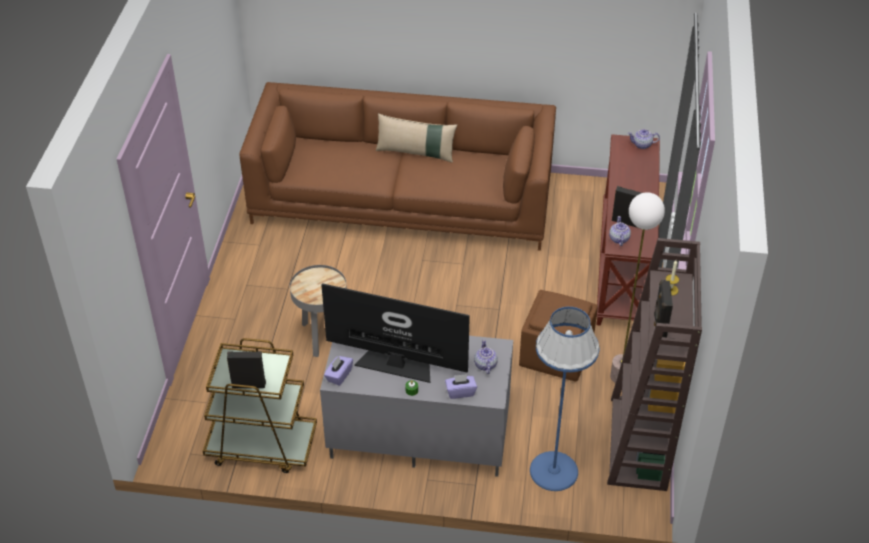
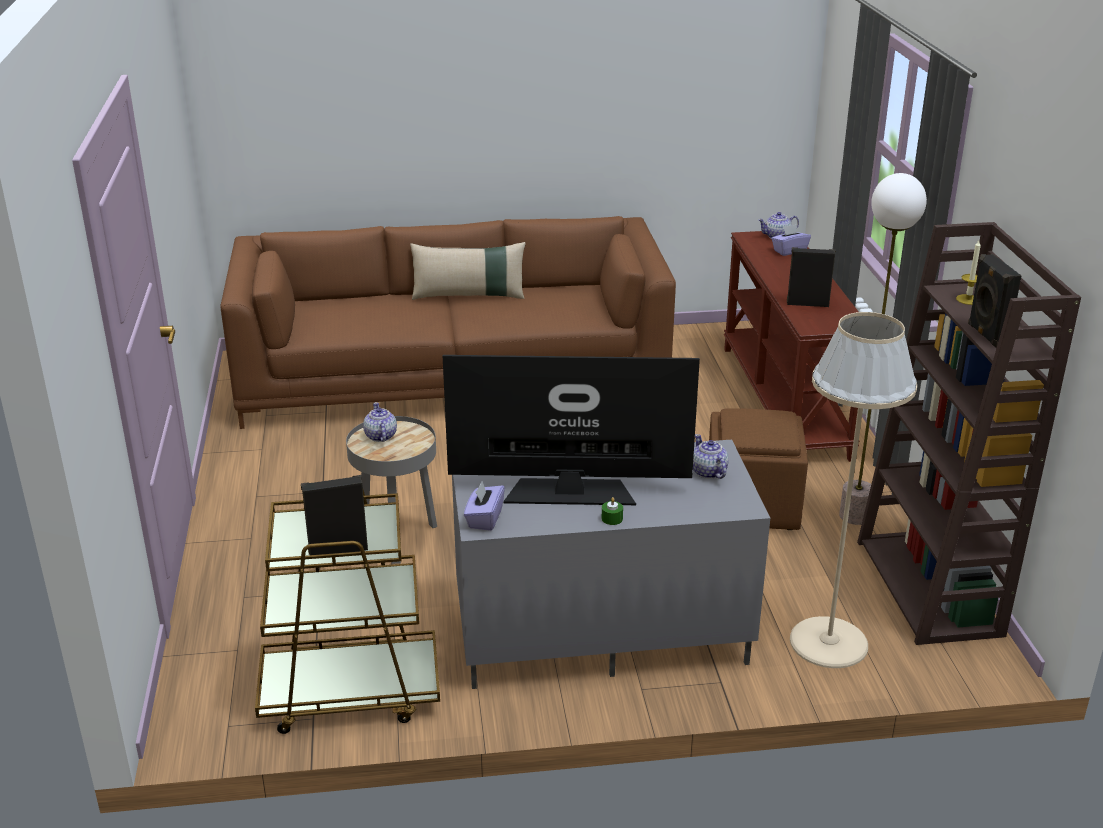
camera: 15 degrees left, 15 degrees down
purple tissue box [445,374,477,399] -> purple tissue box moved to [771,224,811,256]
blue floor lamp [530,307,599,491] -> beige floor lamp [790,312,917,668]
teapot [609,216,631,246] -> teapot moved to [363,402,397,442]

